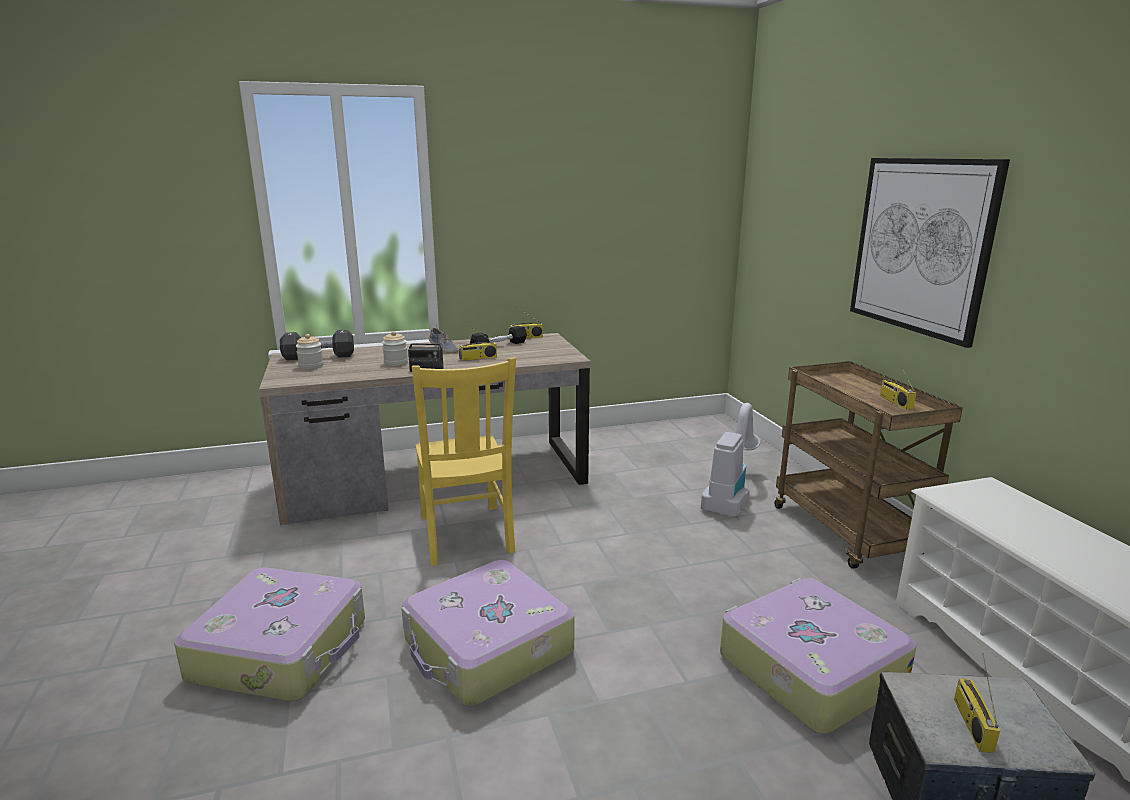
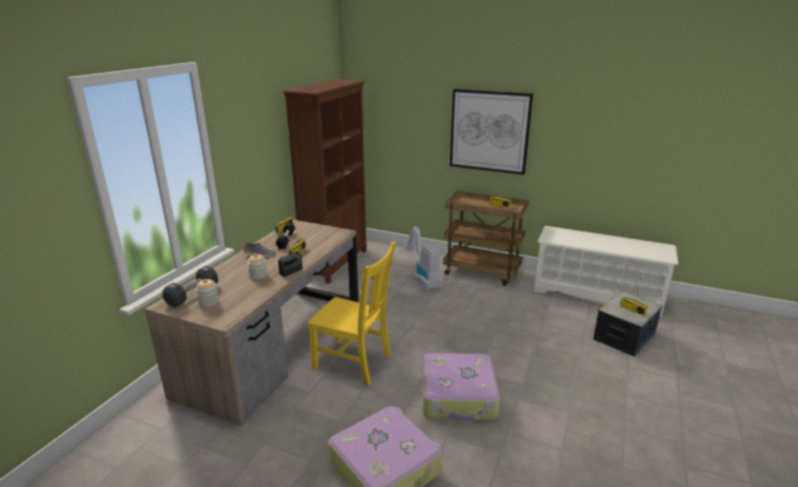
camera: 50 degrees left, 5 degrees up
suitcase [720,578,916,734] -> none
none -> brown bookcase [283,79,367,284]

